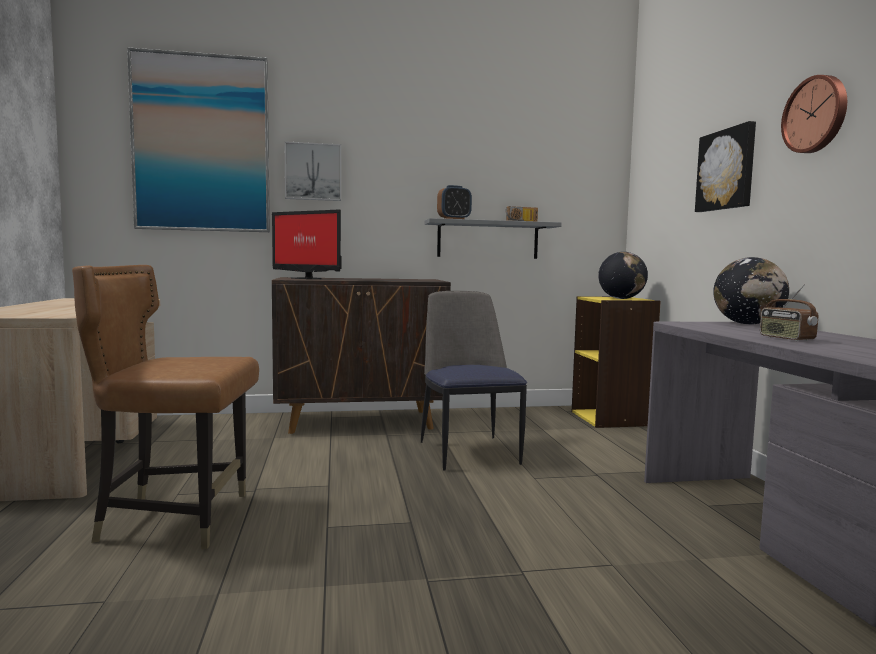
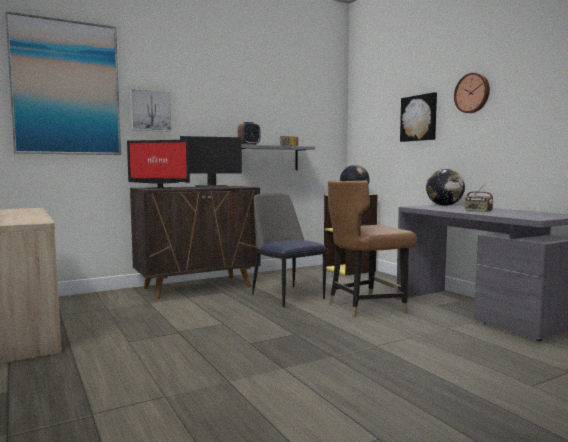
camera: 20 degrees left, 0 degrees up
brown chair [72,265,259,549] -> brown chair moved to [328,179,417,318]
none -> monitor [180,136,242,188]

